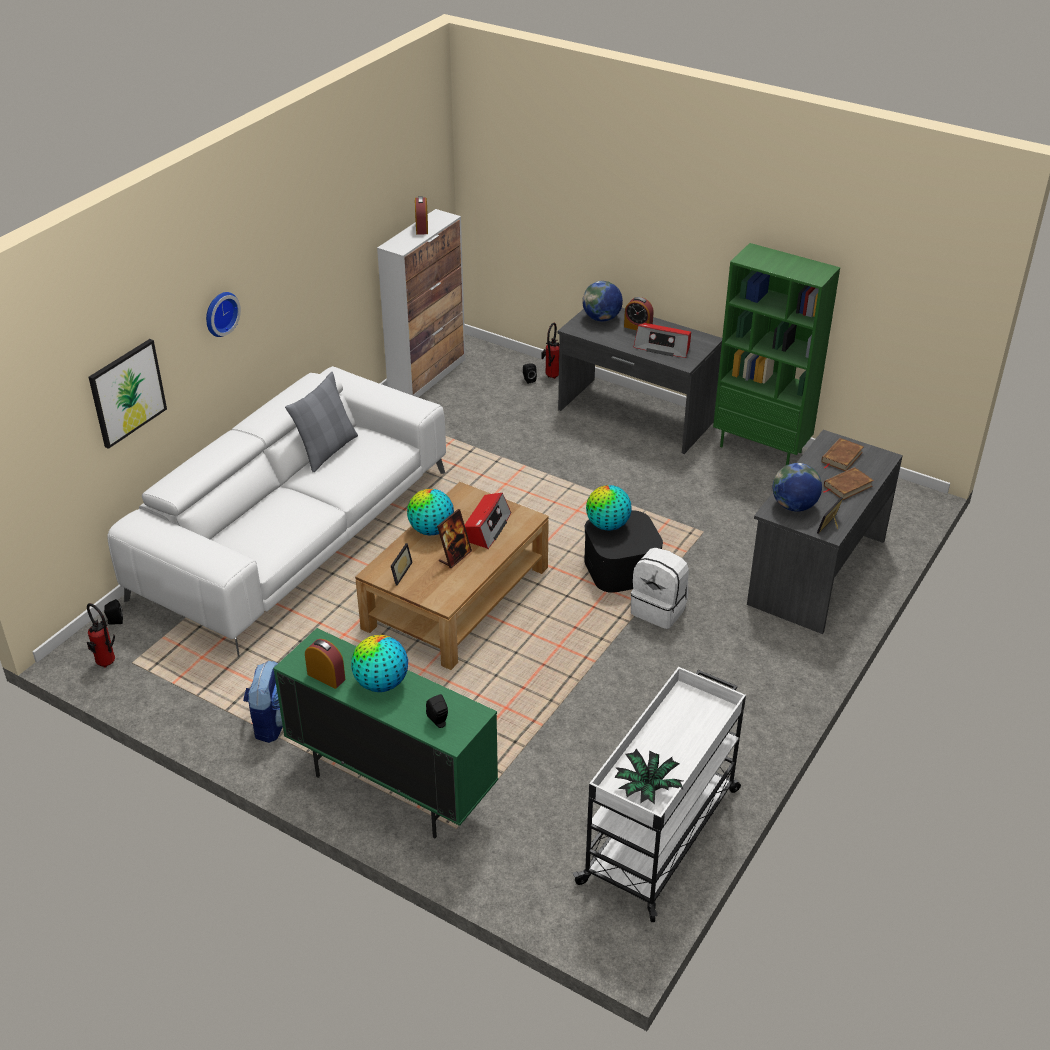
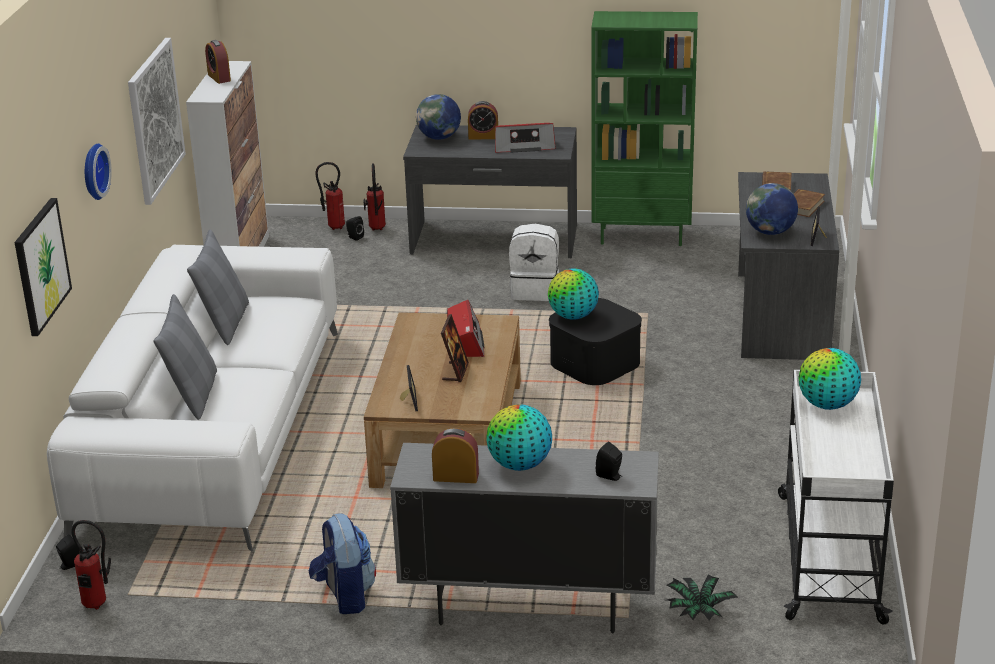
camera: 25 degrees left, 10 degrees down
green cabinet [273,628,498,839] -> grey cabinet [390,443,659,633]
globe [407,489,454,535] -> globe moved to [798,348,861,410]
potted plant [614,749,684,804] -> potted plant moved to [666,575,738,620]
white backpack [631,548,689,629] -> white backpack moved to [509,224,559,301]
none -> picture [128,38,186,205]
none -> grey pillow [153,294,217,420]
none -> fire extinguisher [316,162,345,230]

